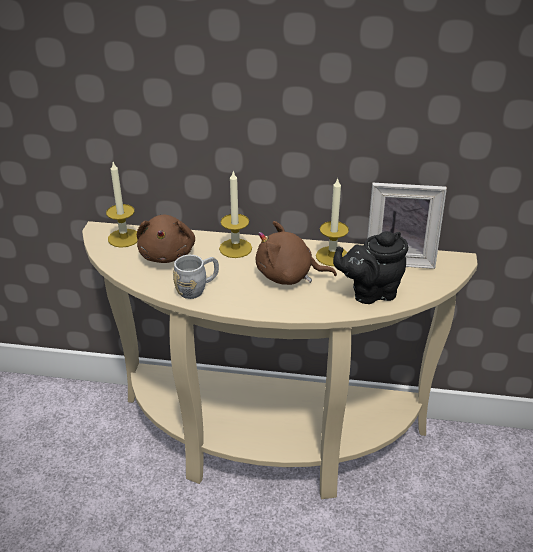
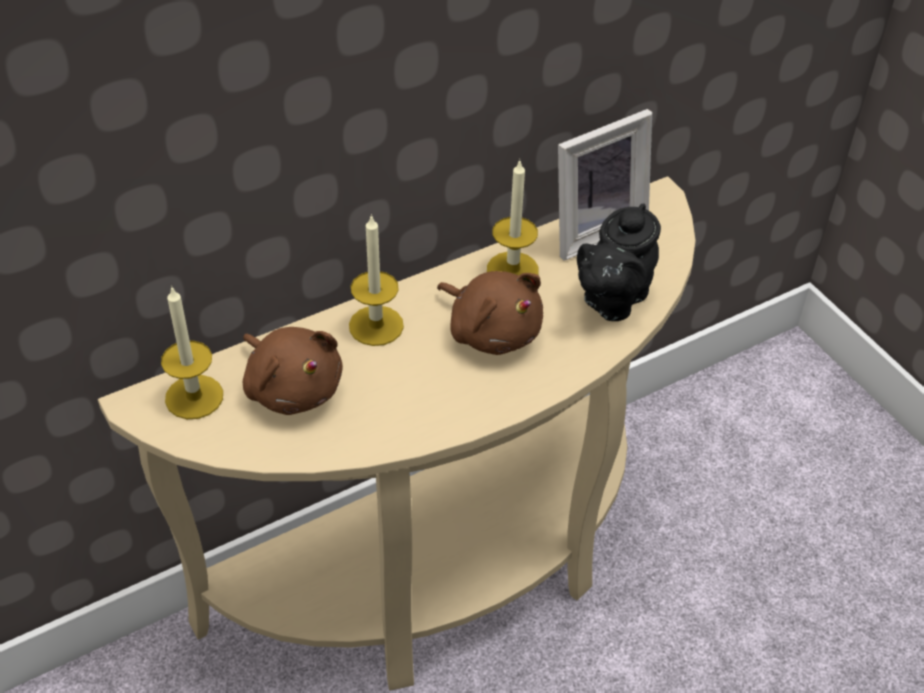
camera: 40 degrees left, 10 degrees up
grey mug [173,255,219,299] -> none
brown plush toy [256,221,337,285] -> brown plush toy turned 105 degrees counterclockwise [437,271,543,355]

